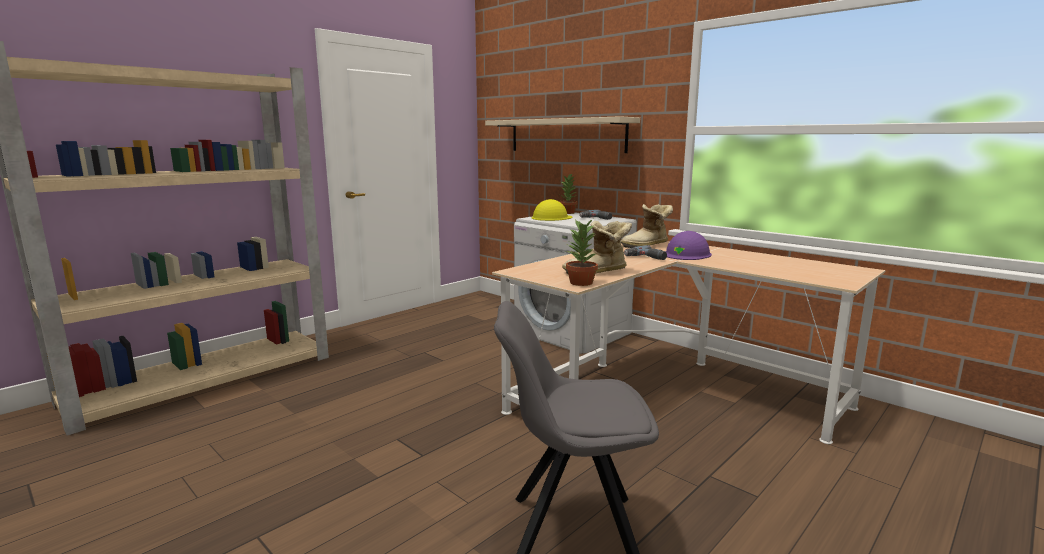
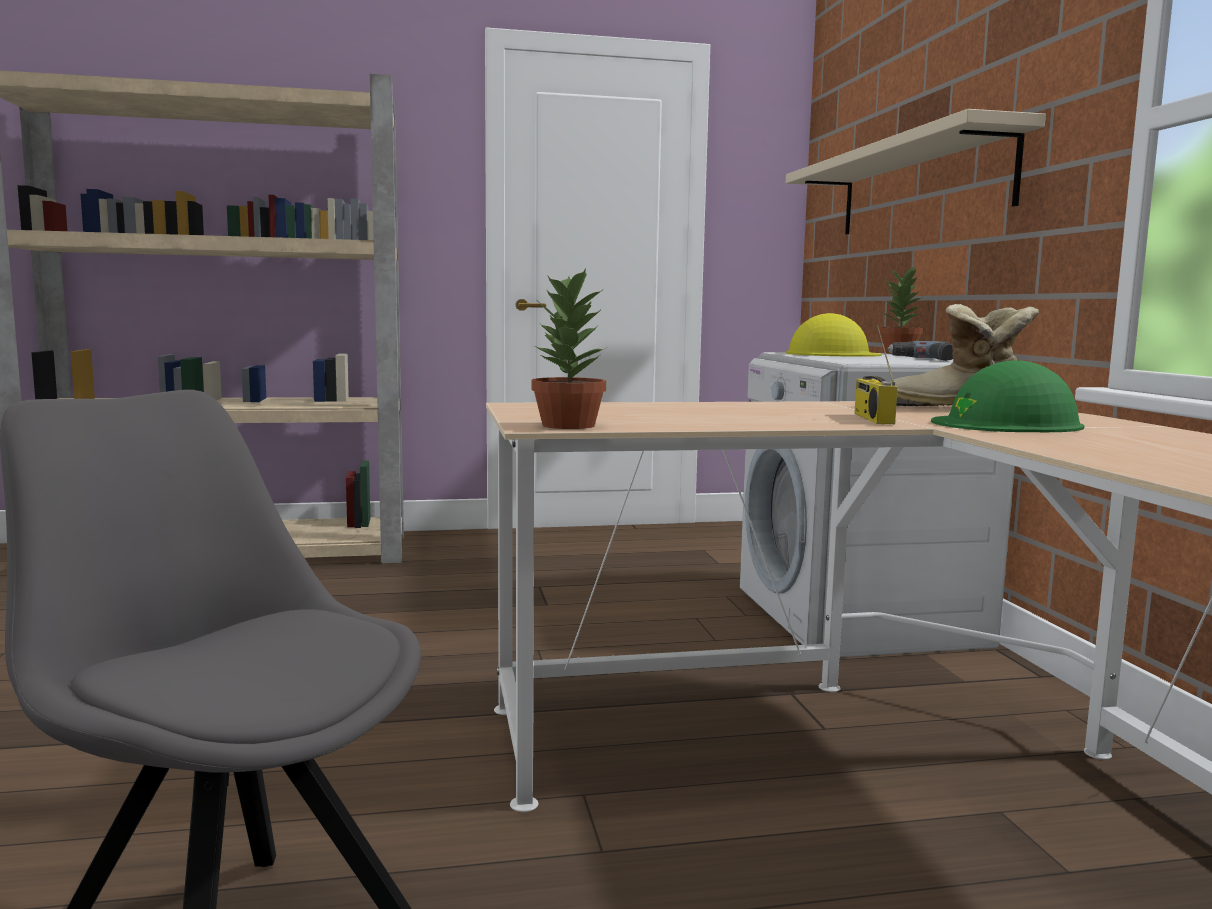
camera: 35 degrees right, 5 degrees down
boot [562,221,632,274] -> none
power drill [624,245,667,260] -> radio [854,325,898,424]
purple hard hat [665,231,712,260] -> green hard hat [931,360,1084,432]

